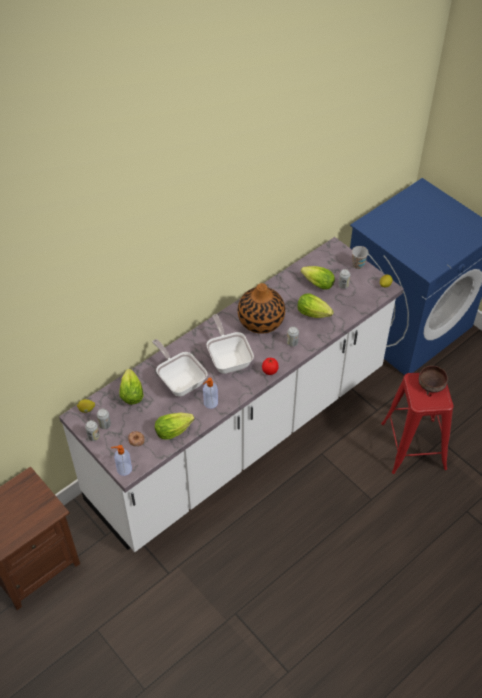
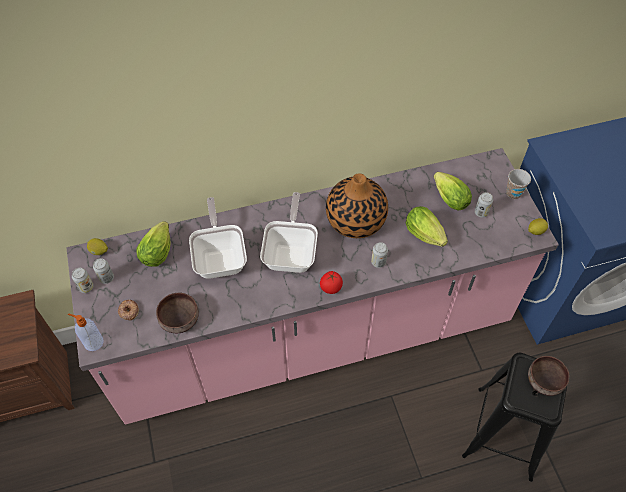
camera: 25 degrees right, 5 degrees up
white counter [59,237,404,552] -> pink counter [67,148,559,425]
lettuce [155,413,194,440] -> brown bowl [156,293,199,333]
soap dispenser [203,378,218,409] -> none
red stool [381,373,454,474] -> black stool [462,353,567,482]

